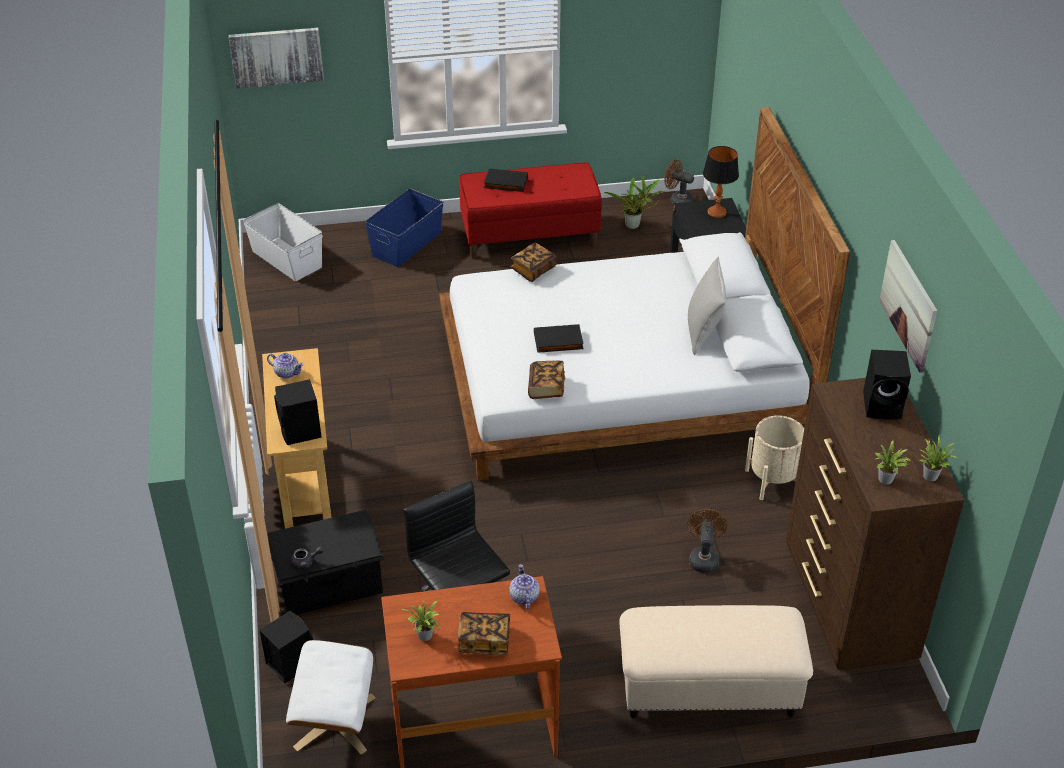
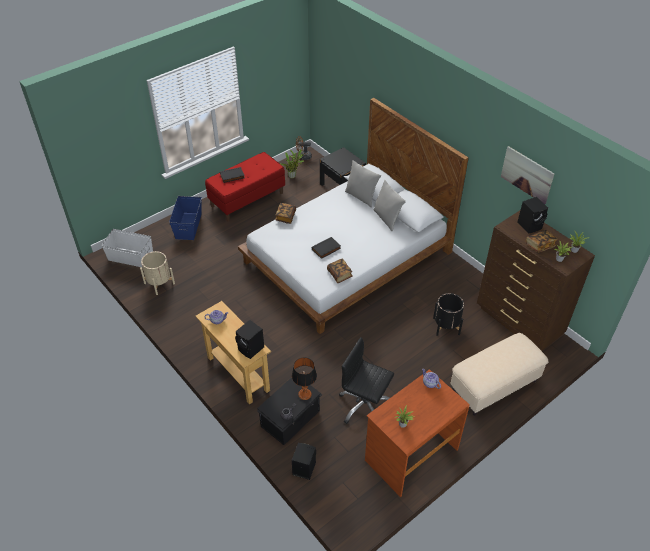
camera: 30 degrees left, 5 degrees up
picture [229,28,324,89] -> none
white ottoman [286,640,376,755] -> none
book [458,612,510,655] -> book moved to [526,230,558,252]
brown fan [687,509,727,573] -> black planter [433,293,464,336]
table lamp [703,146,739,218] -> table lamp moved to [292,357,317,400]
beige planter [745,416,804,500] -> beige planter moved to [140,251,175,295]
none -> grey pillow [345,160,381,208]

